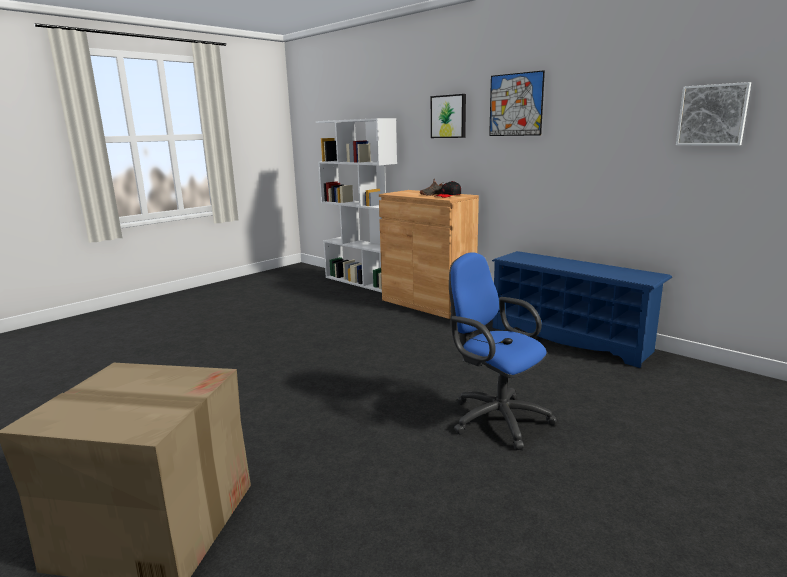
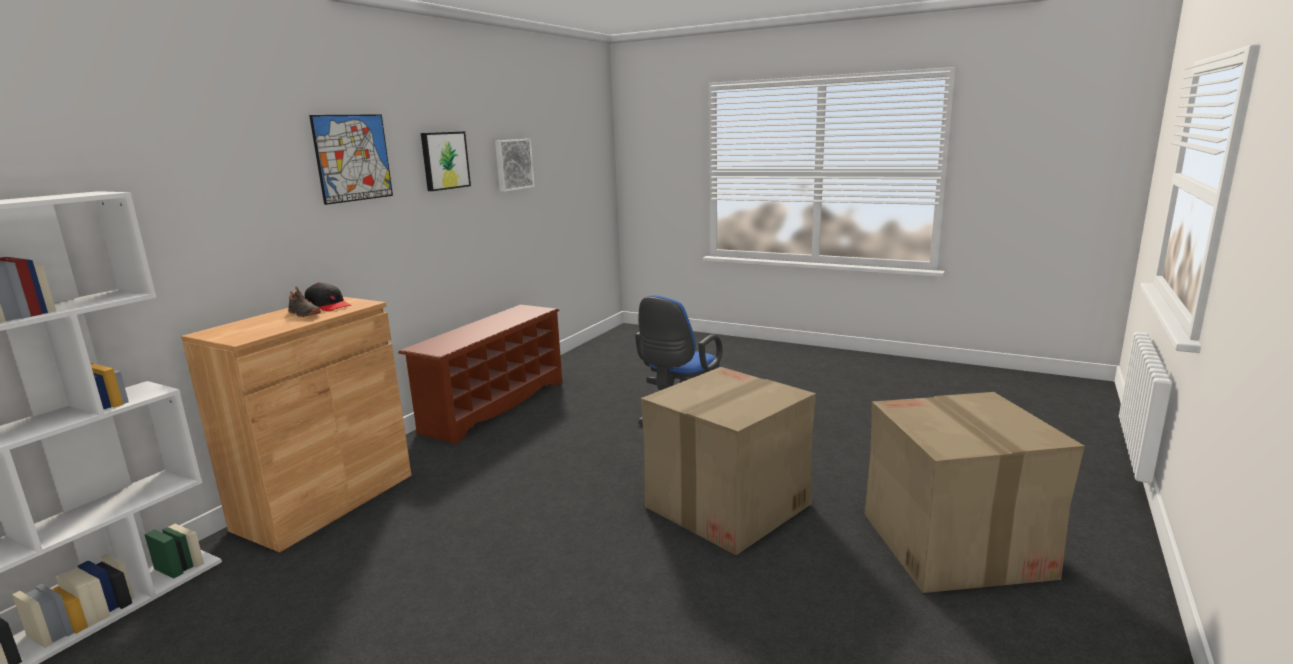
camera: 105 degrees left, 0 degrees up
picture [431,94,466,138] -> picture moved to [421,131,471,191]
blue shoe rack [492,251,672,368] -> brown shoe rack [398,305,562,445]
none -> cardboard box [641,367,816,555]

